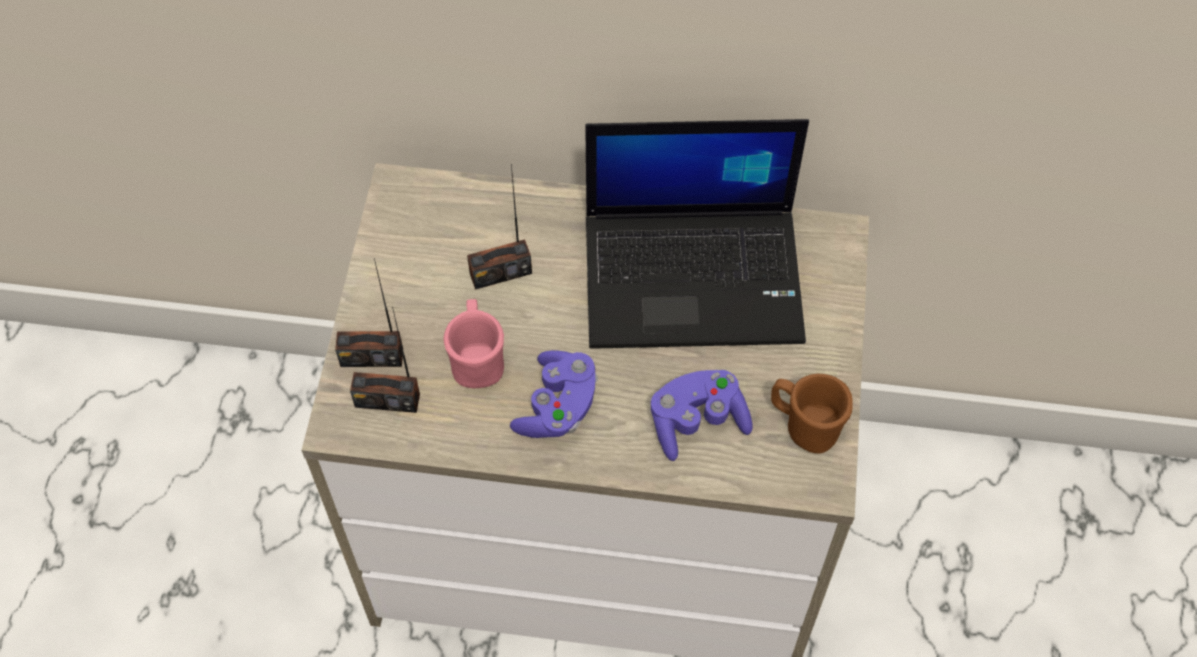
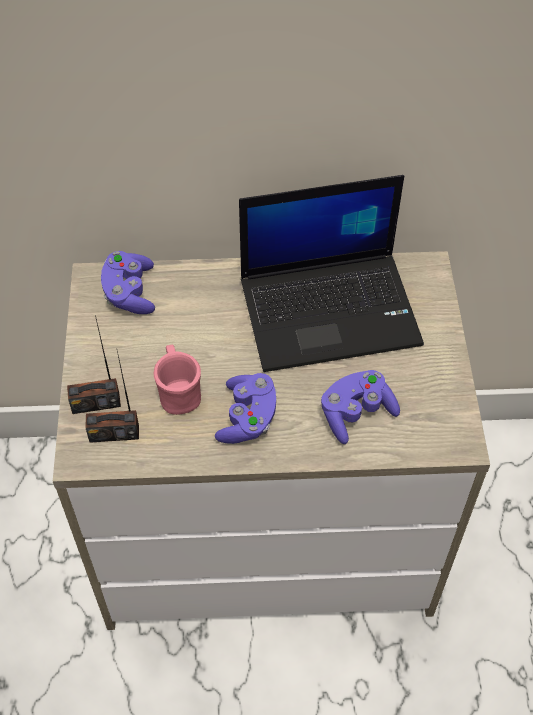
camera: 10 degrees left, 5 degrees down
radio [467,164,532,290] -> none
brown mug [771,374,853,454] -> none
none -> purple game controller [101,251,155,314]

